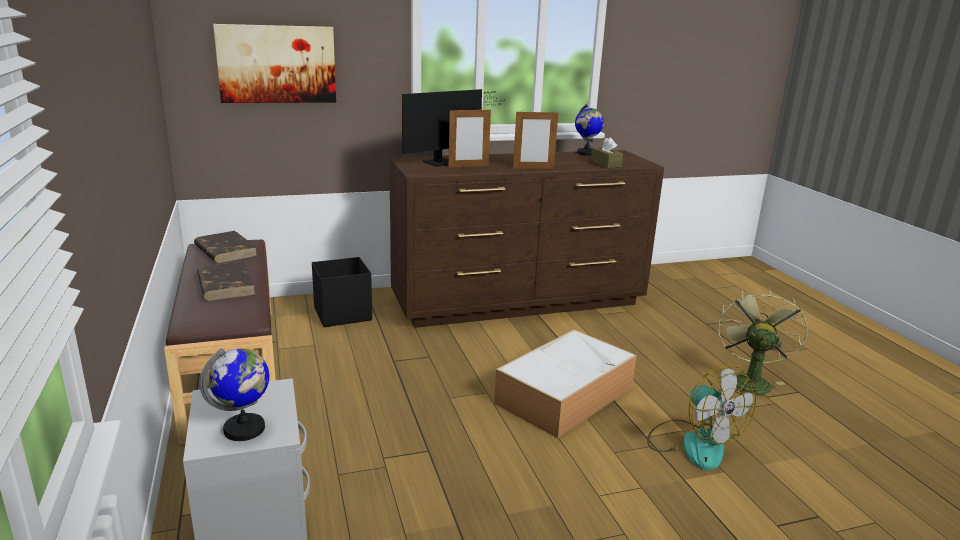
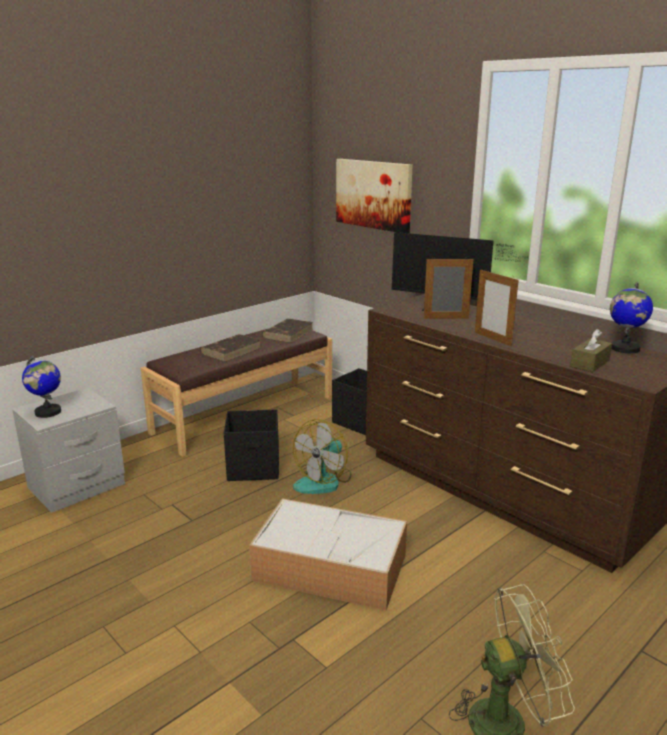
camera: 65 degrees right, 0 degrees up
picture frame [449,108,491,167] -> picture frame turned 135 degrees clockwise [424,257,473,319]
fan [647,365,756,470] -> fan moved to [293,419,352,494]
none -> black storage box [224,409,279,481]

